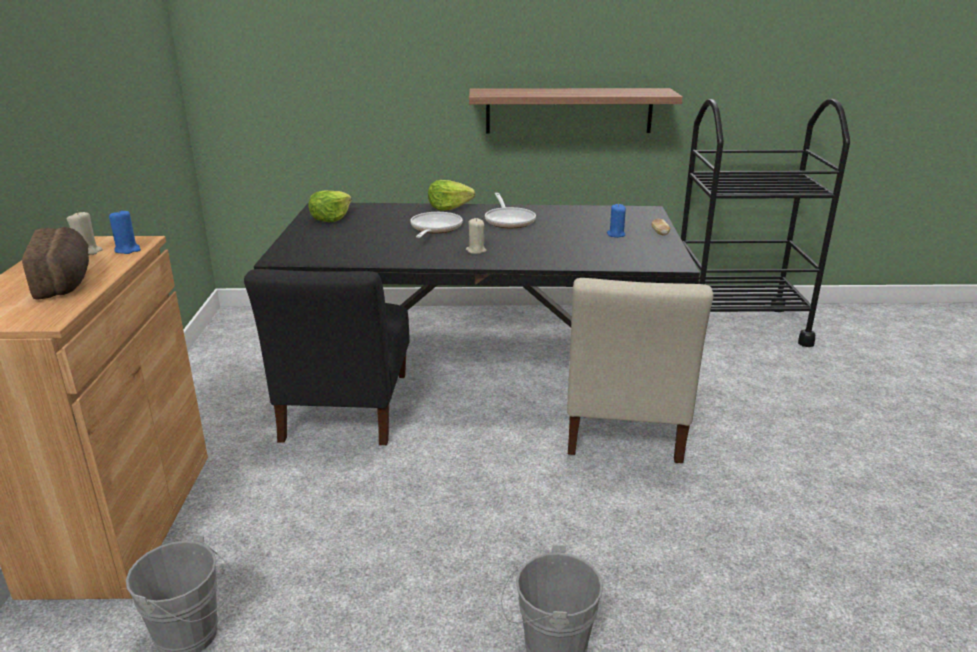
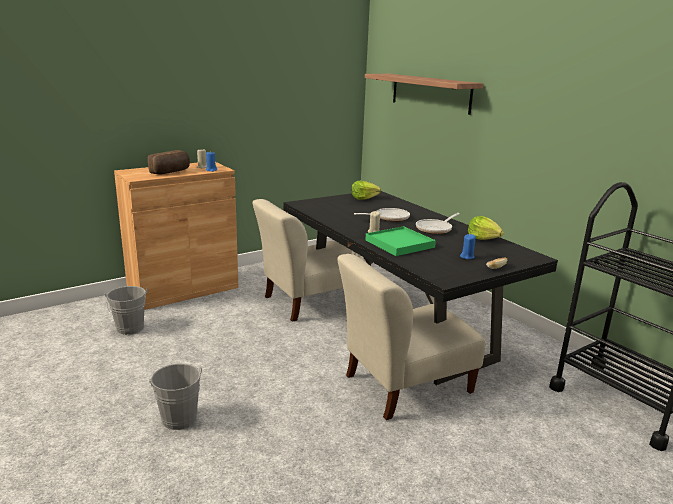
camera: 55 degrees right, 5 degrees down
black chair [244,269,410,445] -> beige chair [253,199,366,322]
lettuce [428,180,475,211] -> lettuce moved to [468,216,504,240]
shelf [469,88,683,134] -> shelf moved to [365,74,483,115]
none -> green tray [365,226,436,256]

